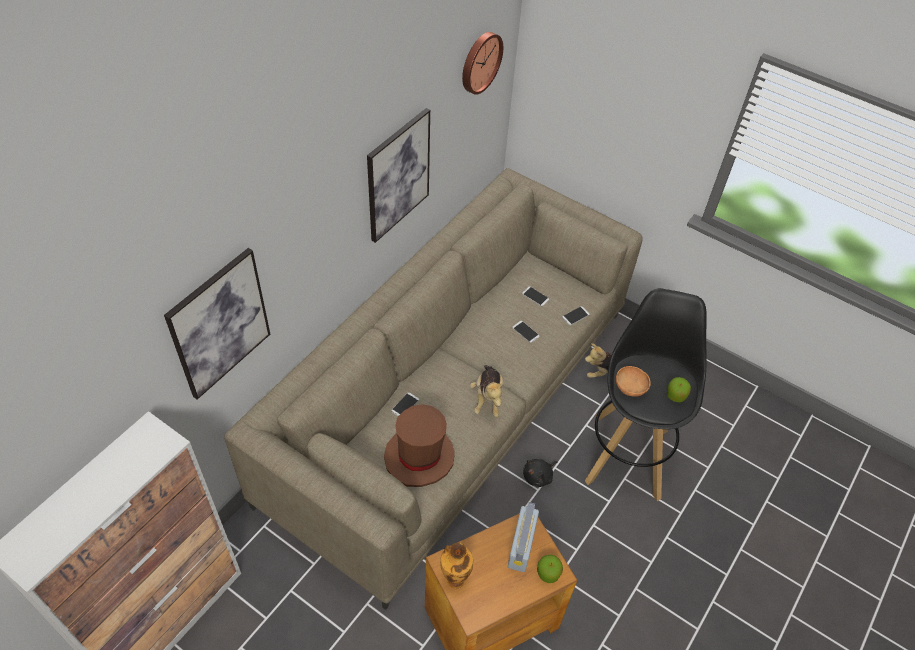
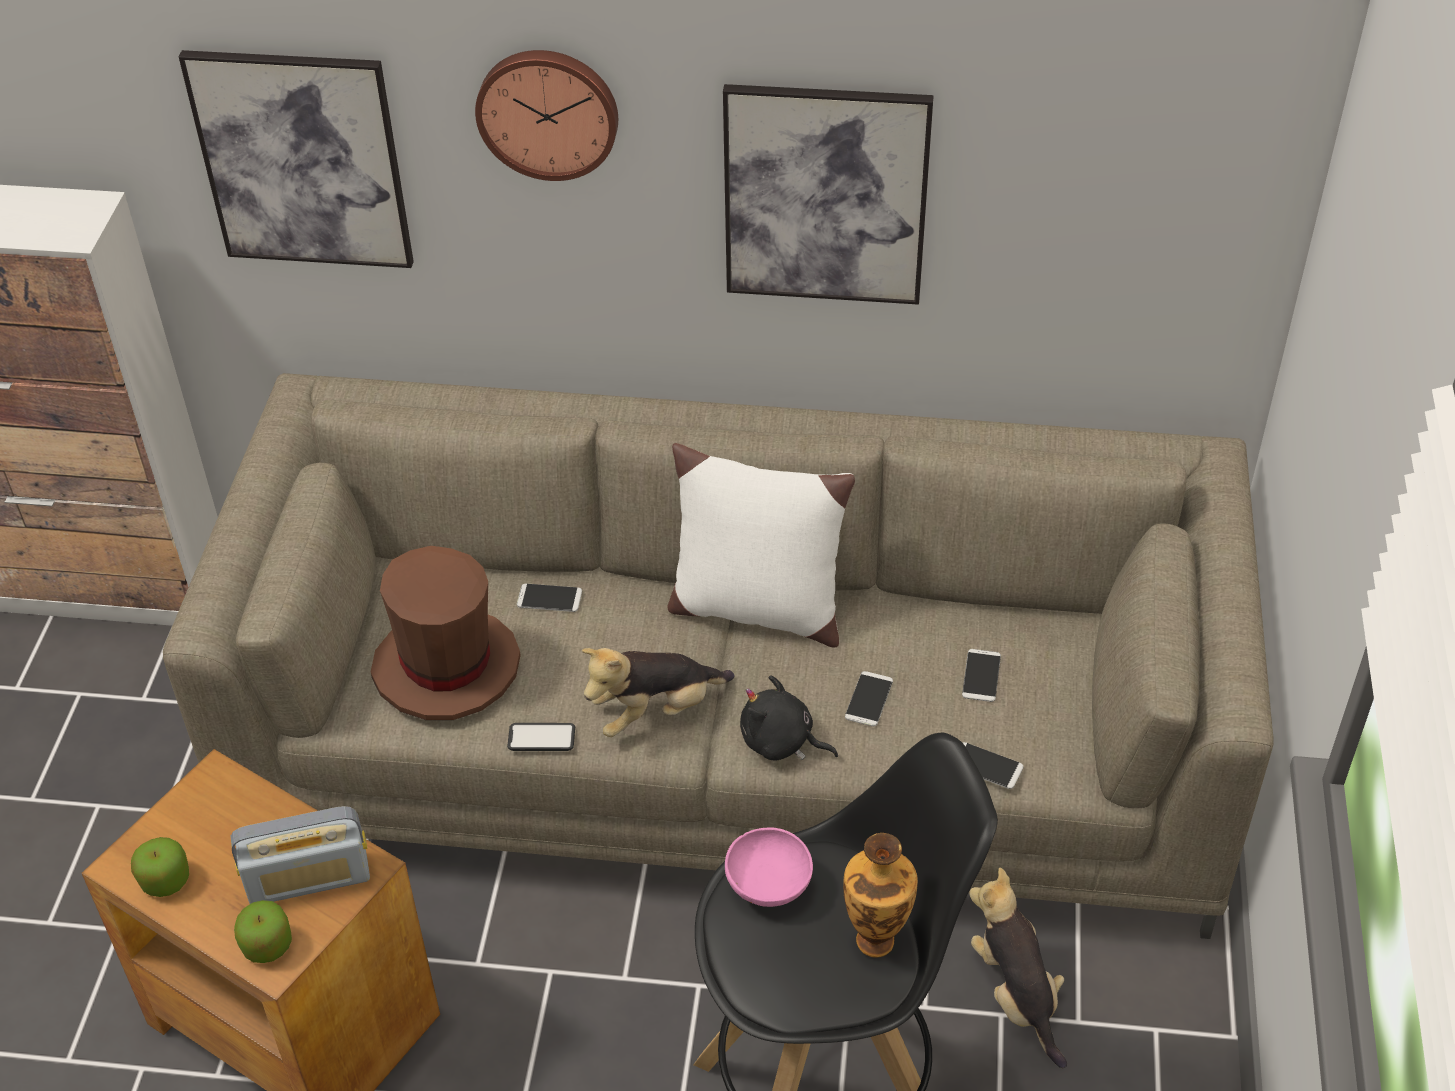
camera: 65 degrees right, 5 degrees down
vase [440,542,473,588] -> vase moved to [843,833,918,957]
wall clock [462,32,503,95] -> wall clock moved to [475,50,618,181]
black plush toy [523,459,558,487] -> black plush toy moved to [740,675,838,761]
brown bowl [616,366,651,397] -> pink bowl [725,828,813,907]
apple [667,377,691,402] -> apple moved to [131,837,189,897]
none -> phone [507,723,575,751]
none -> white pillow [667,443,855,647]

